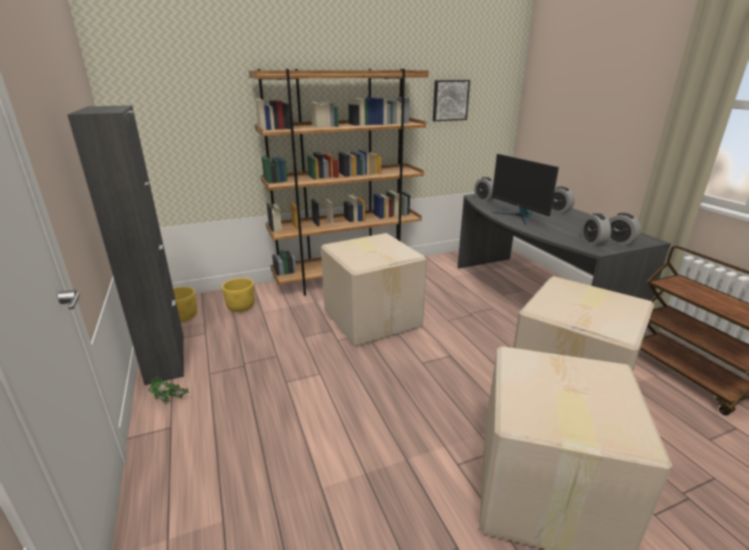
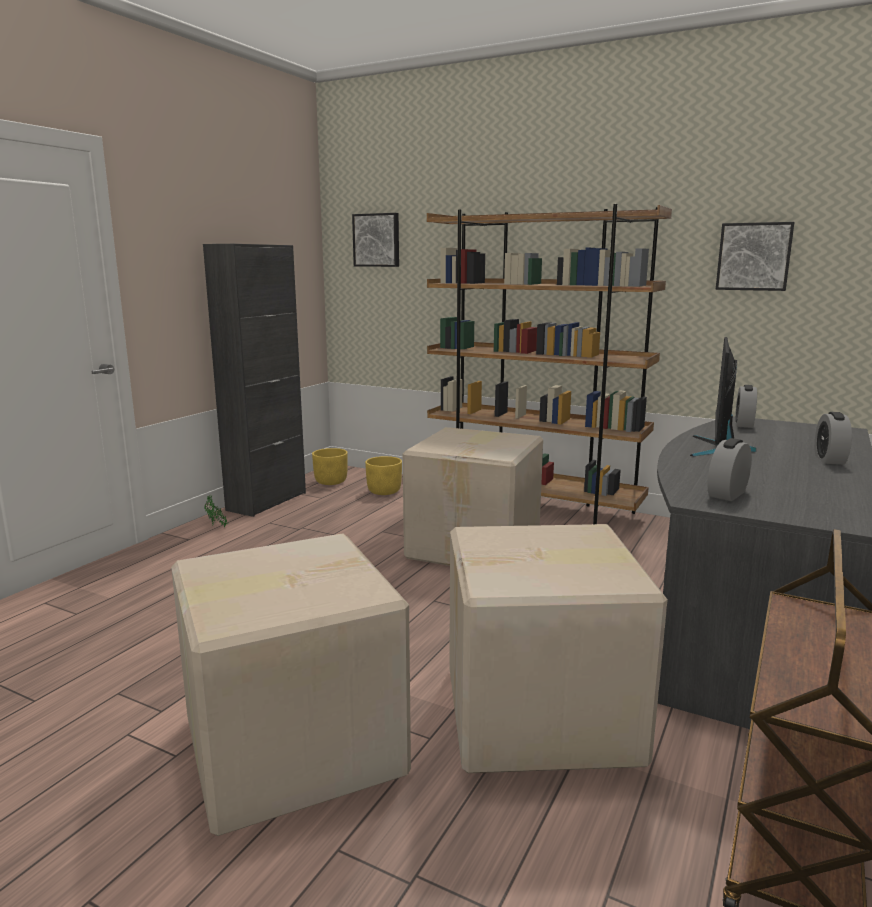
camera: 50 degrees right, 10 degrees down
alarm clock [608,213,641,245] -> none
none -> picture [352,213,399,267]

